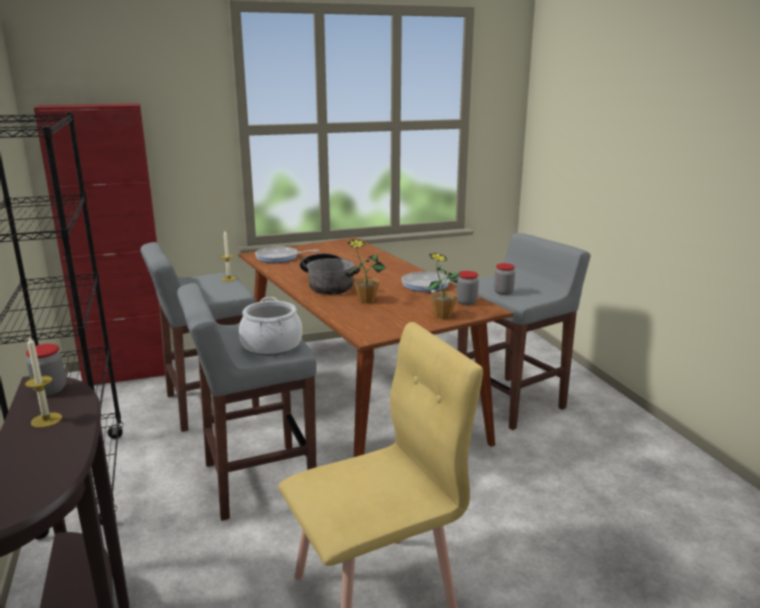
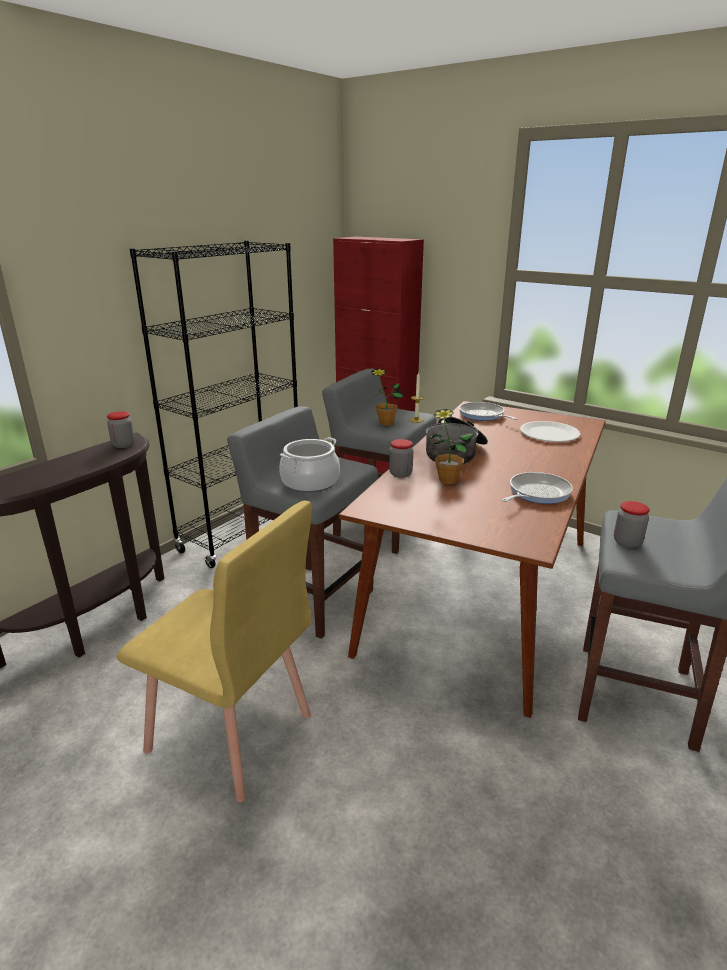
camera: 55 degrees right, 5 degrees up
candle [25,335,62,428] -> none
potted plant [428,253,461,319] -> potted plant moved to [371,369,403,426]
jar [456,271,479,305] -> jar moved to [389,439,413,478]
none -> white plate [520,421,580,442]

